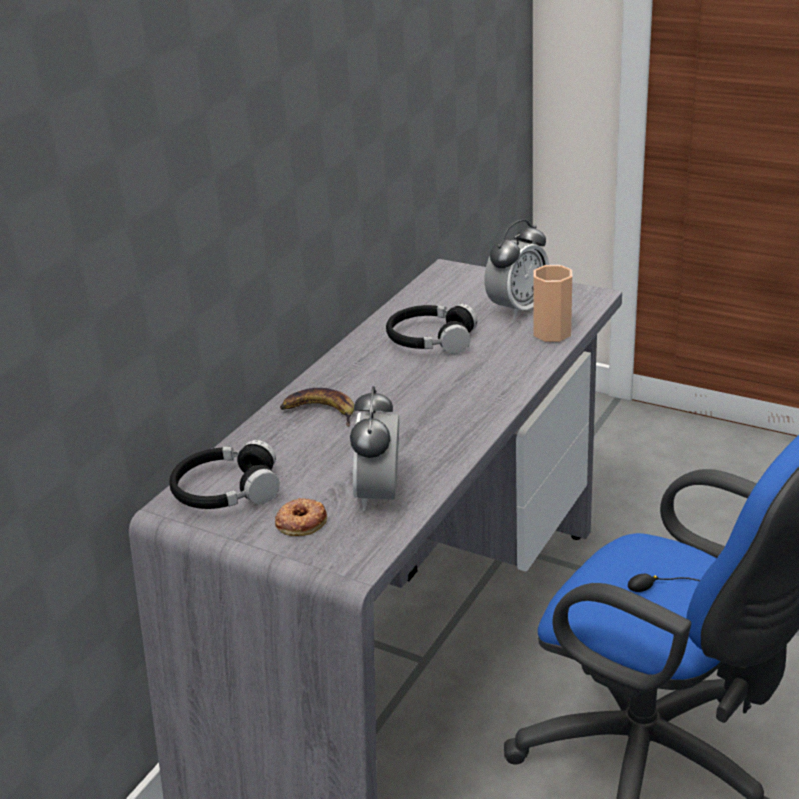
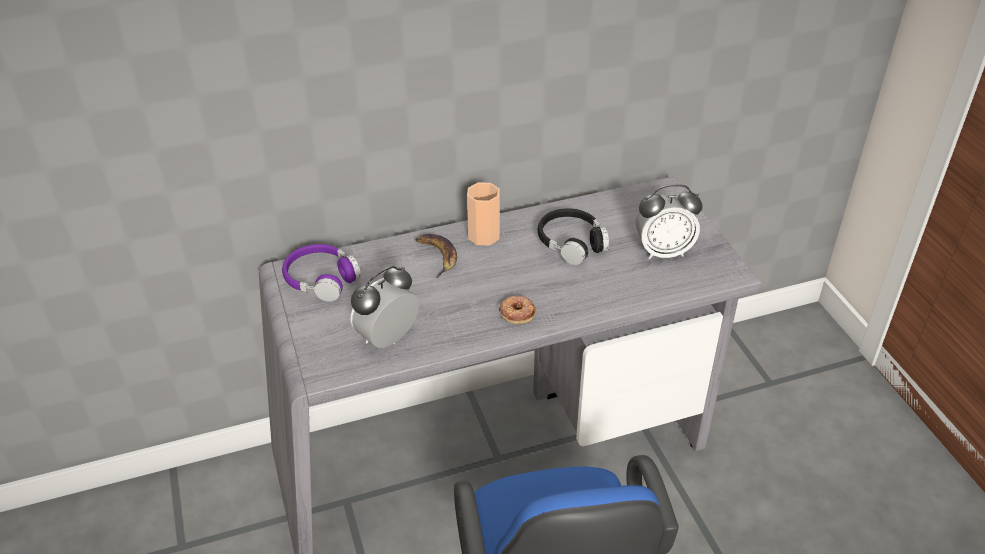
camera: 40 degrees right, 10 degrees up
black headphones [169,440,280,509] -> purple headphones [282,244,361,302]
donut [275,498,327,536] -> donut moved to [499,295,536,324]
cup [533,265,573,342] -> cup moved to [467,182,500,245]

